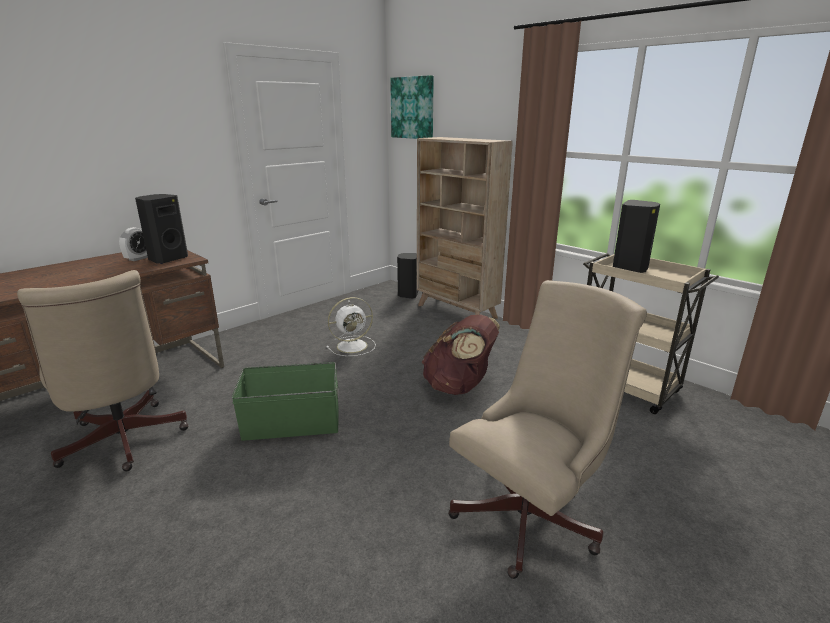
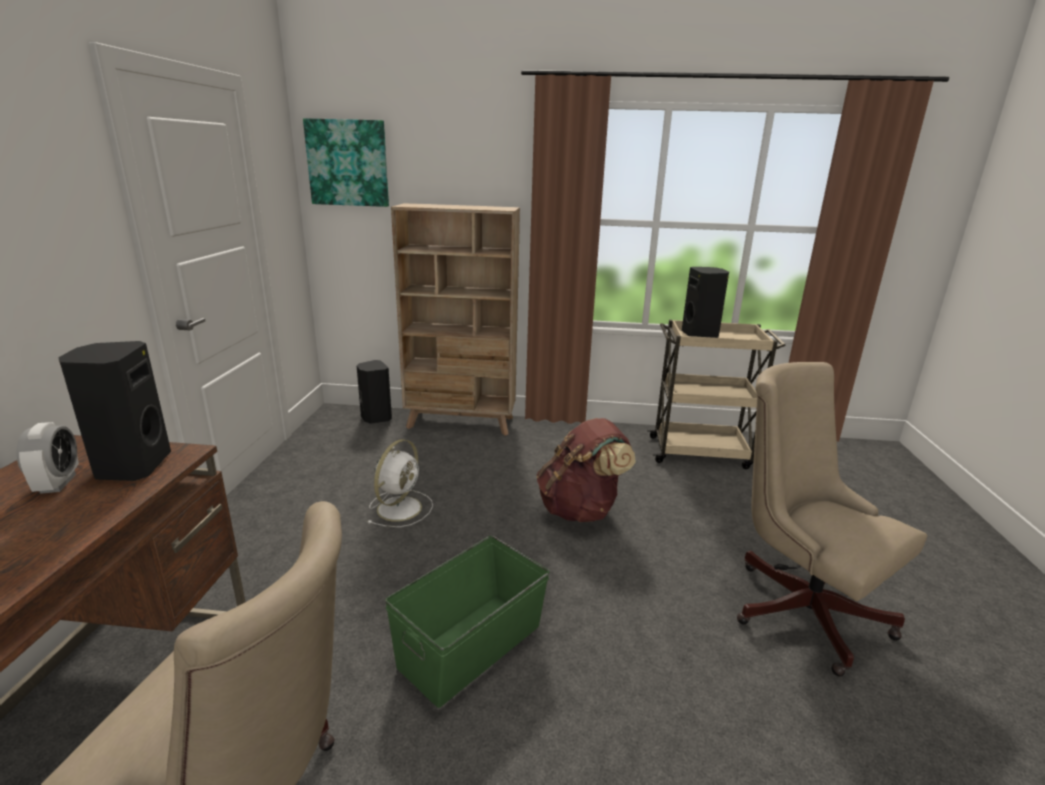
camera: 40 degrees left, 0 degrees up
beige office chair [448,280,647,579] -> beige office chair turned 45 degrees counterclockwise [737,362,927,676]

